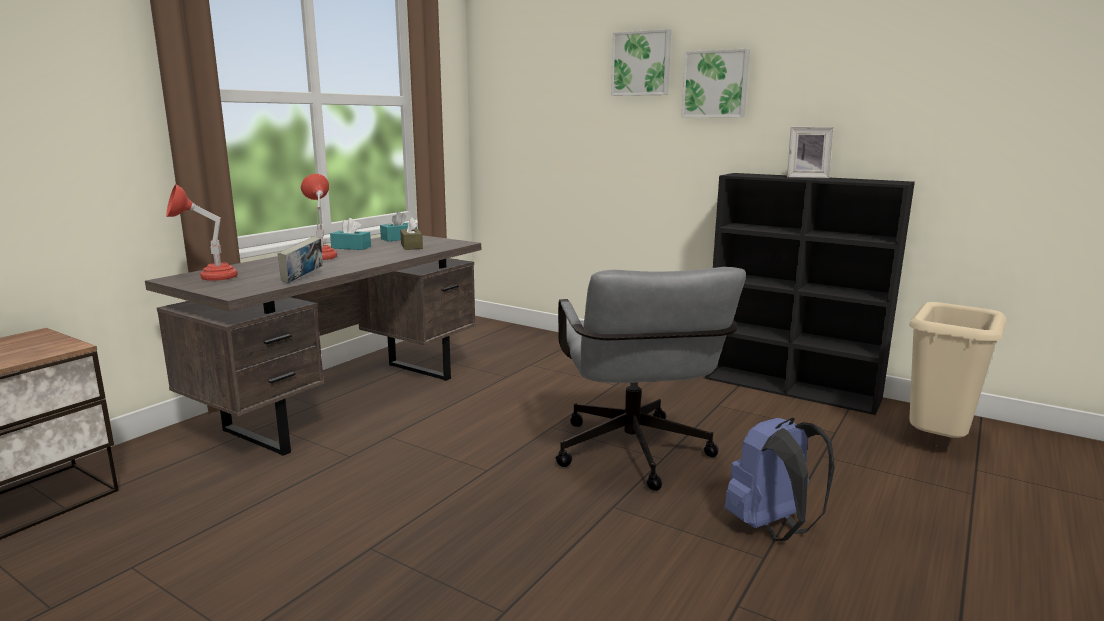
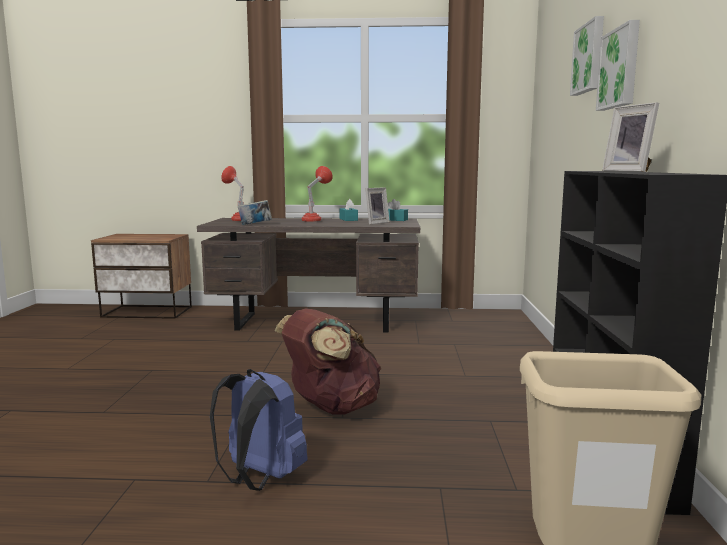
camera: 60 degrees right, 5 degrees down
brown tissue box [400,217,423,250] -> picture frame [365,187,390,225]
grey office chair [556,267,746,491] -> brown backpack [275,308,381,415]

